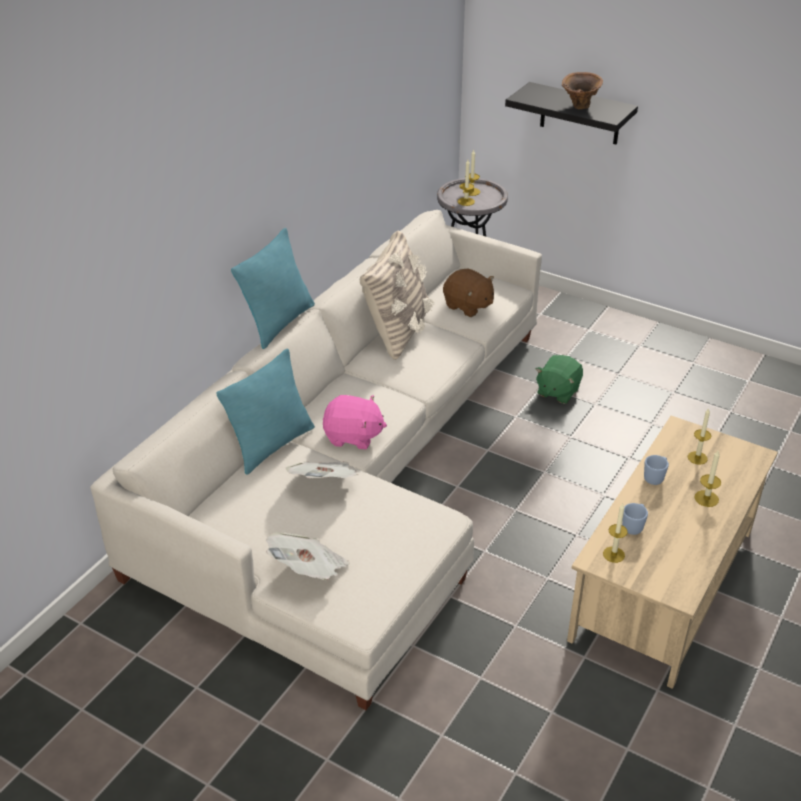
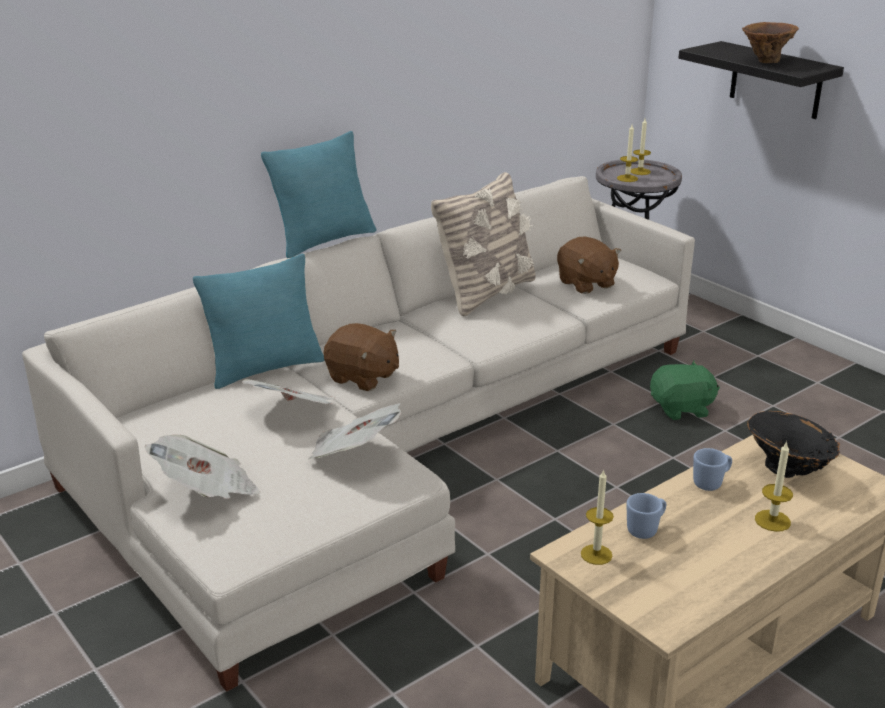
camera: 20 degrees right, 10 degrees down
pink plush toy [323,395,387,449] -> brown plush toy [323,323,399,391]
green plush toy [536,355,583,404] -> green plush toy turned 150 degrees counterclockwise [650,361,720,420]
candle [687,408,711,465] -> black vase [747,411,840,478]
none -> newspaper [308,403,401,460]

